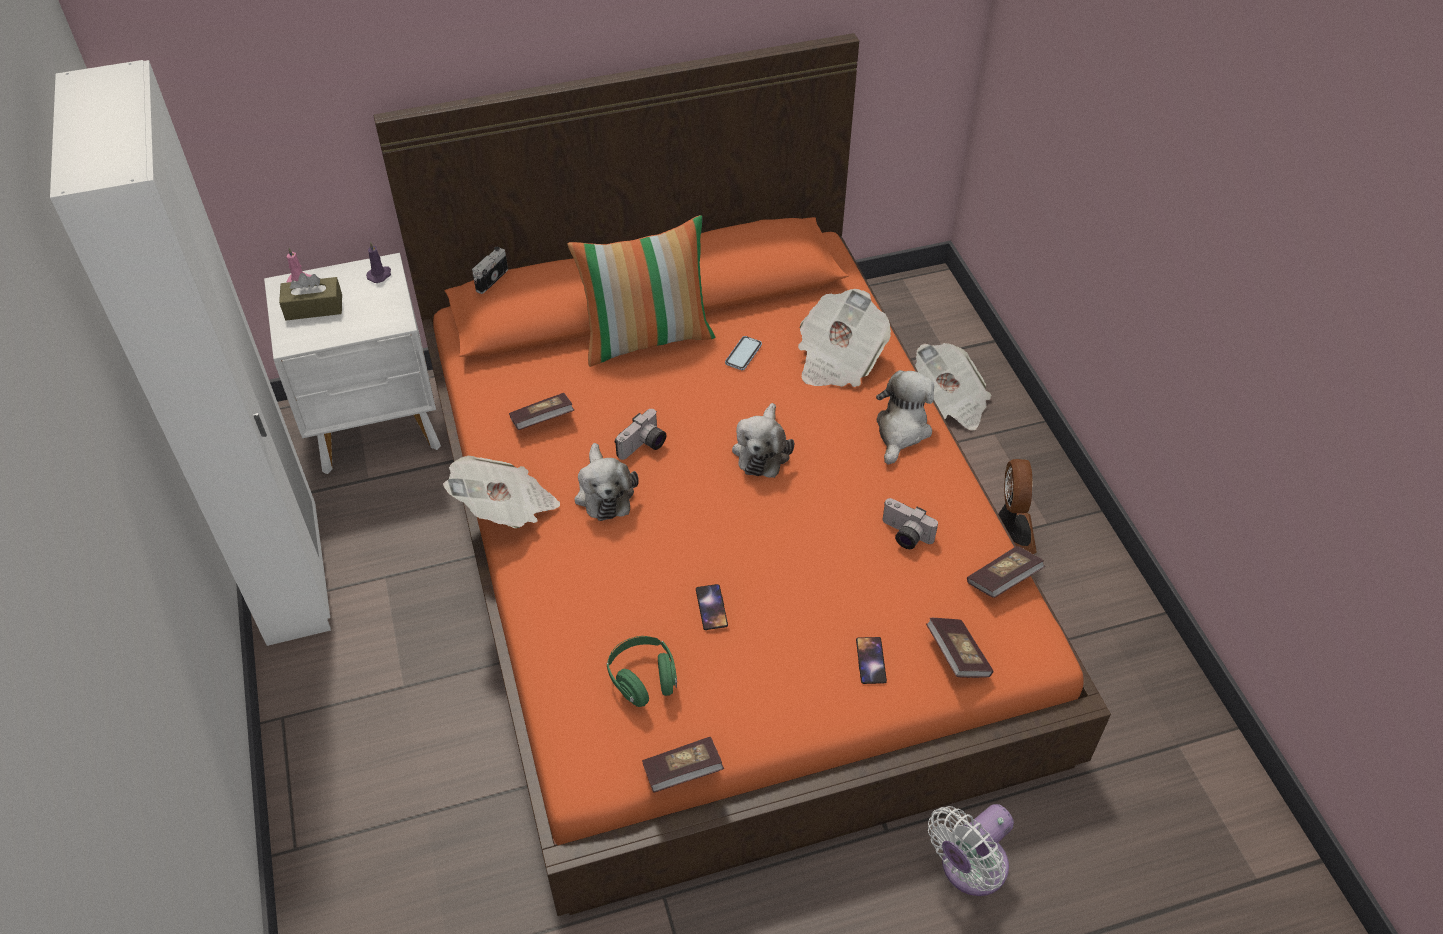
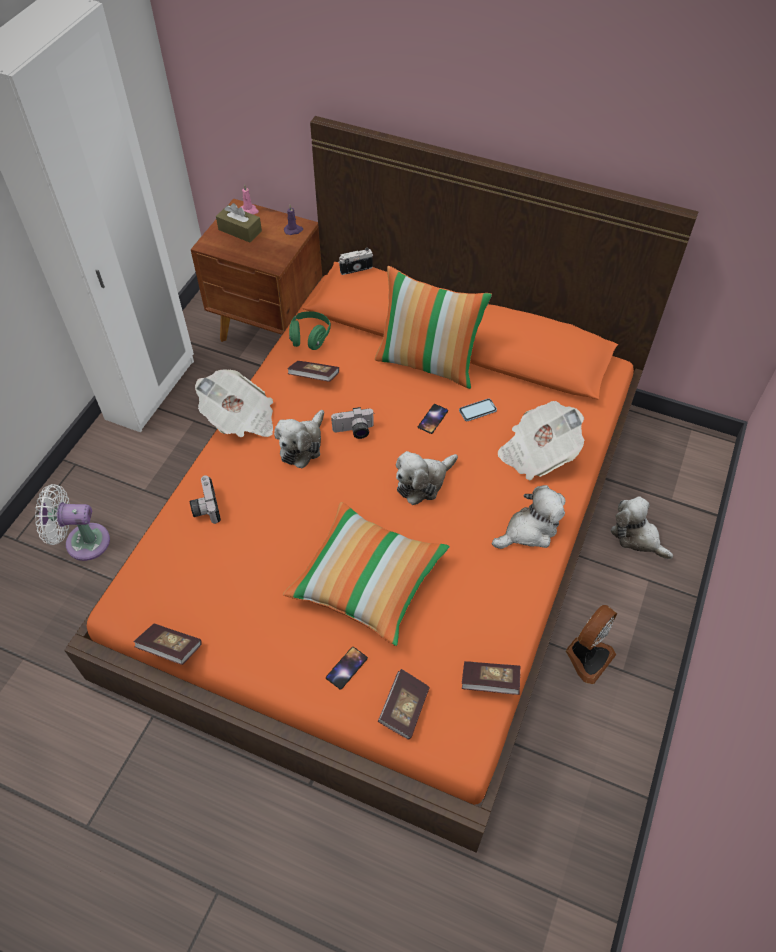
camera: 40 degrees right, 5 degrees up
white nightstand [264,253,441,474] -> brown nightstand [191,199,322,342]
green headphones [607,636,677,707] -> green headphones moved to [289,311,331,350]
phone [696,584,728,630] -> phone moved to [418,404,448,434]
camera [883,498,938,549] -> camera moved to [190,475,221,524]
newspaper [915,343,991,431] -> plush toy [611,496,673,559]
white fan [928,804,1014,896] -> white fan moved to [35,484,110,561]
none -> pillow [283,502,450,646]

